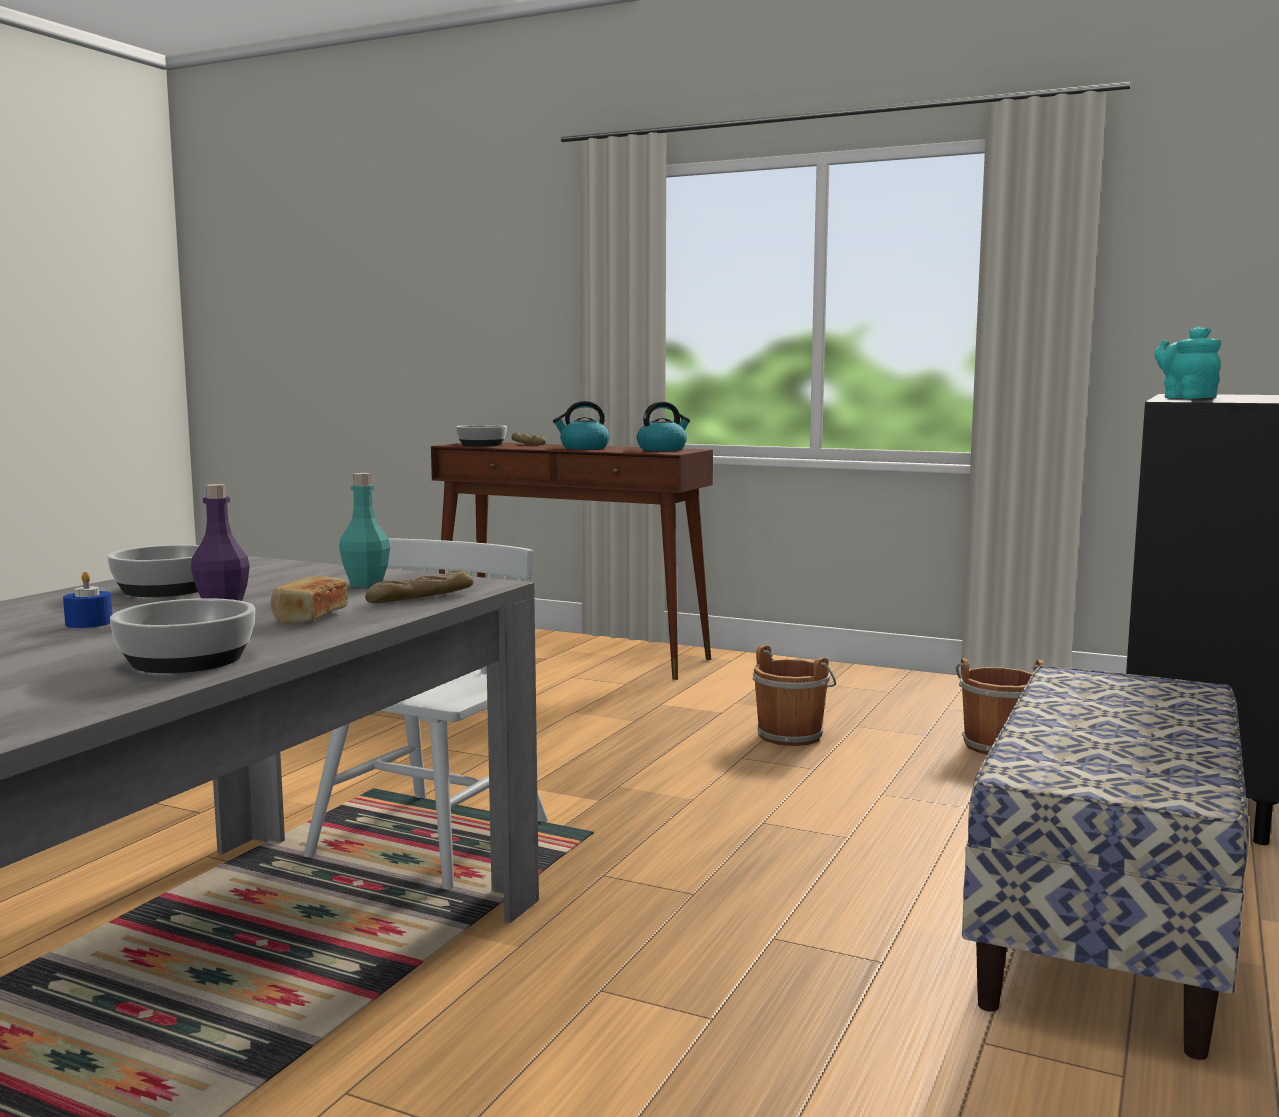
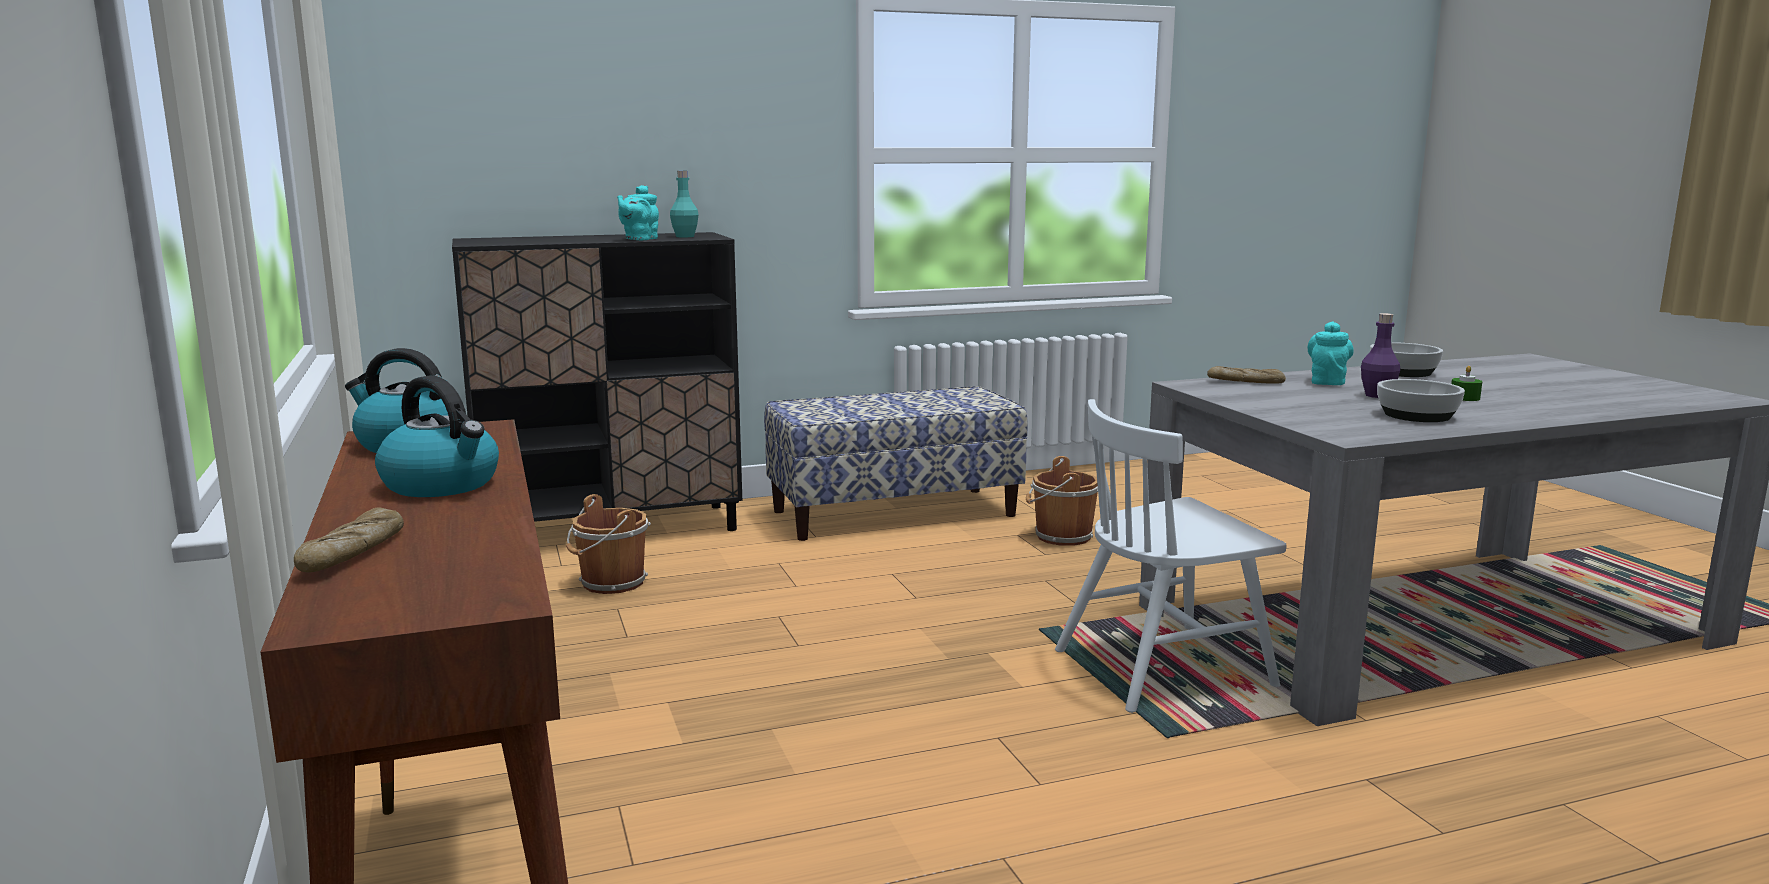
camera: 135 degrees left, 5 degrees up
blue candle [63,572,112,628] -> green candle [1451,366,1482,401]
bread [271,575,348,624] -> turquoise teapot [1308,321,1354,385]
turquoise bottle [339,473,390,587] -> turquoise bottle moved to [670,171,699,237]
bowl [456,425,507,446] -> none
brown bucket [753,645,836,746] -> brown bucket moved to [1026,456,1098,546]

